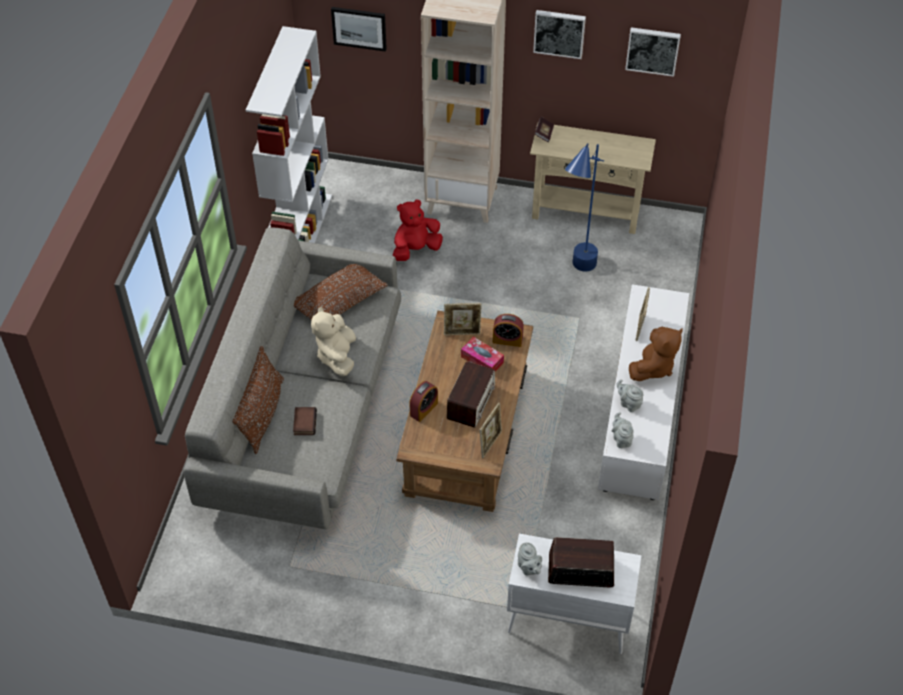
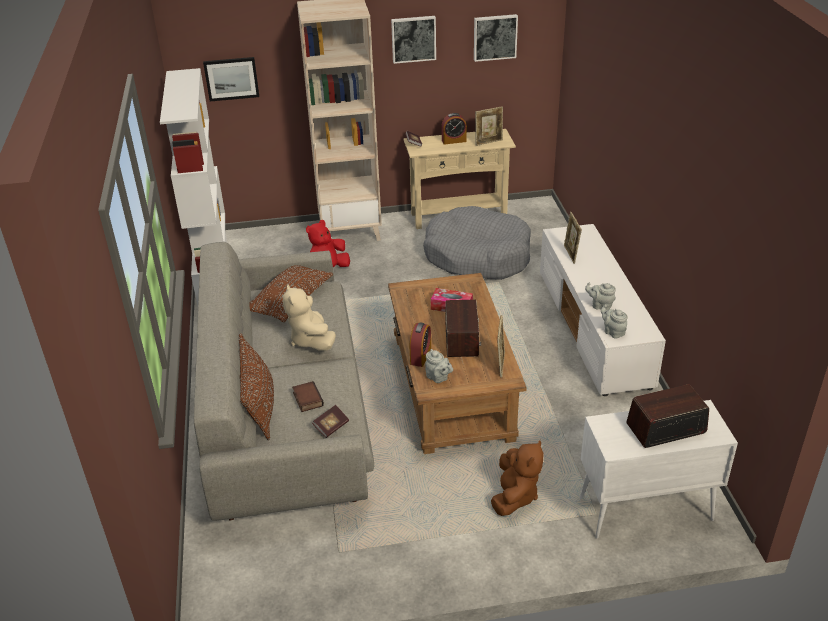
camera: 20 degrees left, 15 degrees down
picture frame [444,303,482,335] -> picture frame moved to [475,106,503,146]
alarm clock [493,314,524,347] -> alarm clock moved to [442,113,467,145]
grey teapot [518,542,542,575] -> grey teapot moved to [425,349,453,383]
blue floor lamp [565,143,604,272] -> grey dog bed [423,206,531,280]
brown plush toy [629,327,683,381] -> brown plush toy moved to [491,440,544,516]
none -> book [312,405,349,438]

